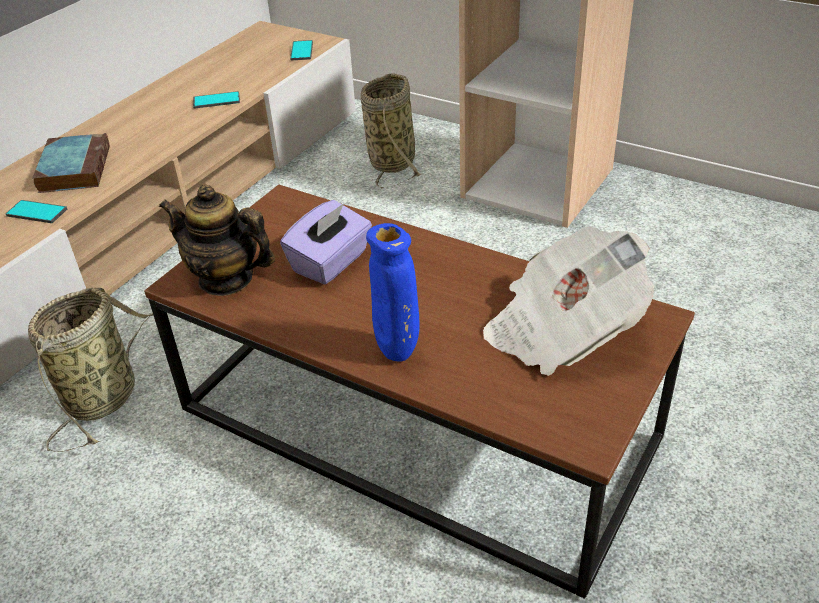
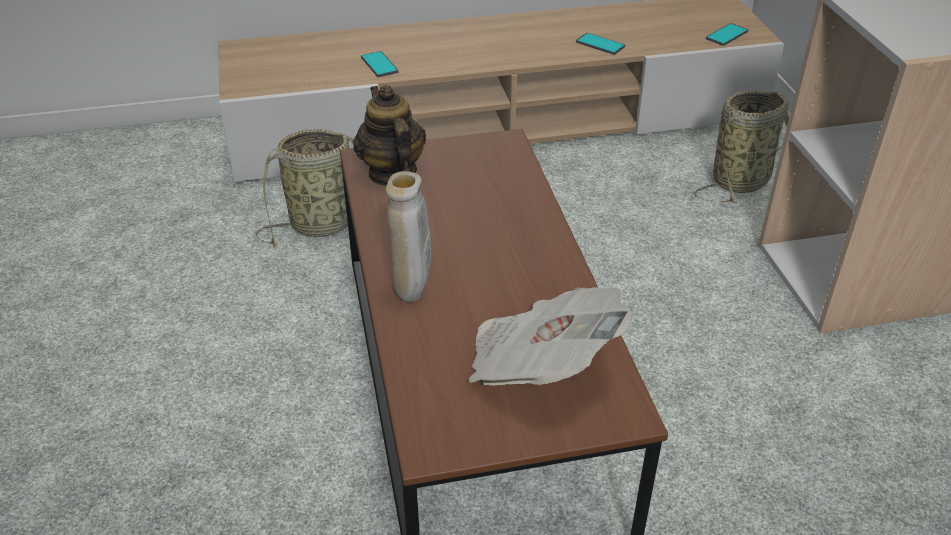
camera: 45 degrees right, 0 degrees up
book [32,133,110,193] -> none
purple tissue box [280,200,372,285] -> none
blue vase [366,223,420,361] -> beige vase [386,171,431,302]

